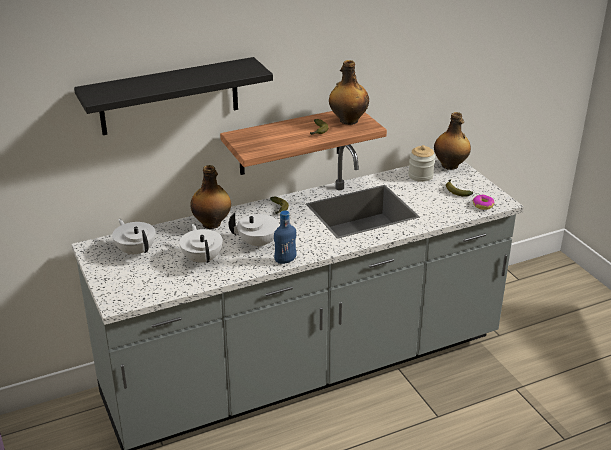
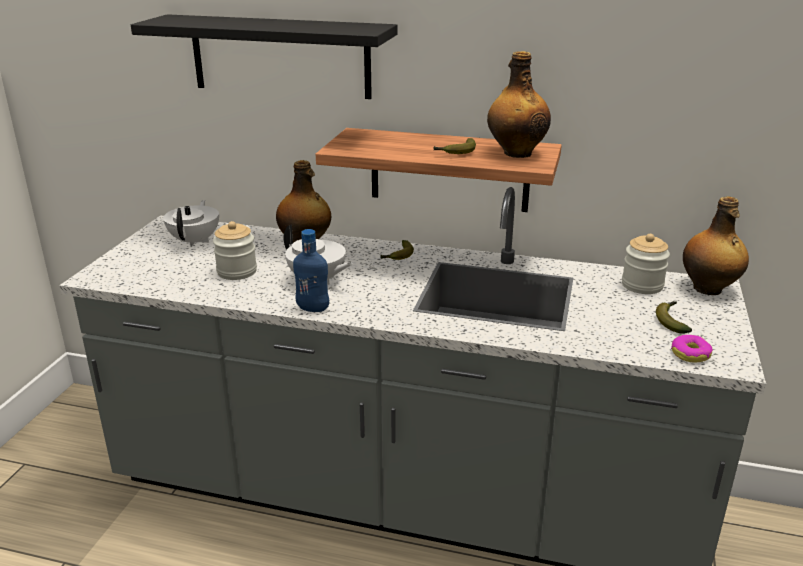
camera: 40 degrees right, 5 degrees down
white teapot [179,224,223,265] -> jar [213,221,257,280]

